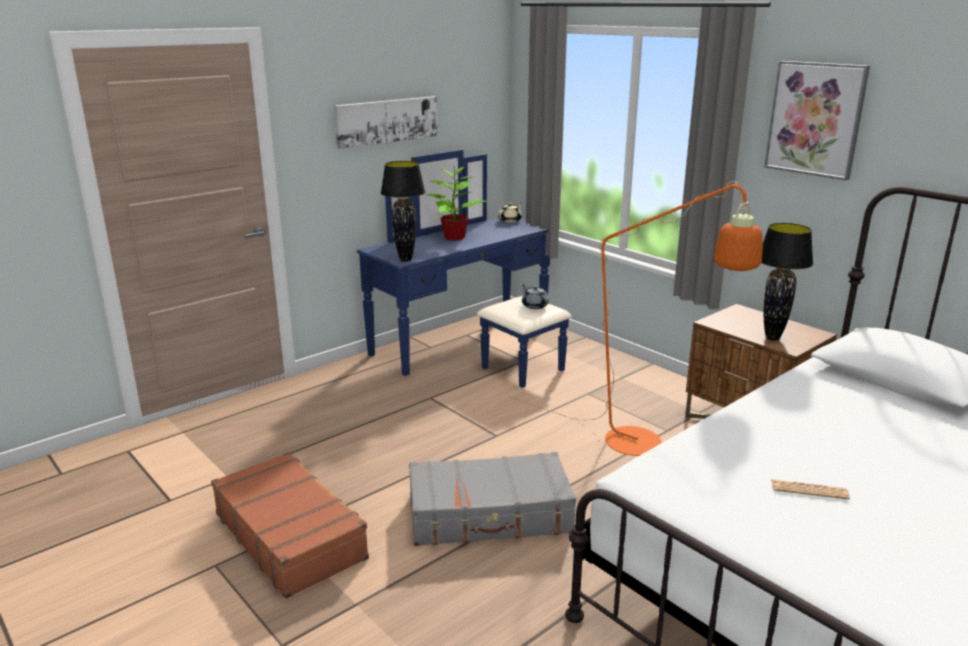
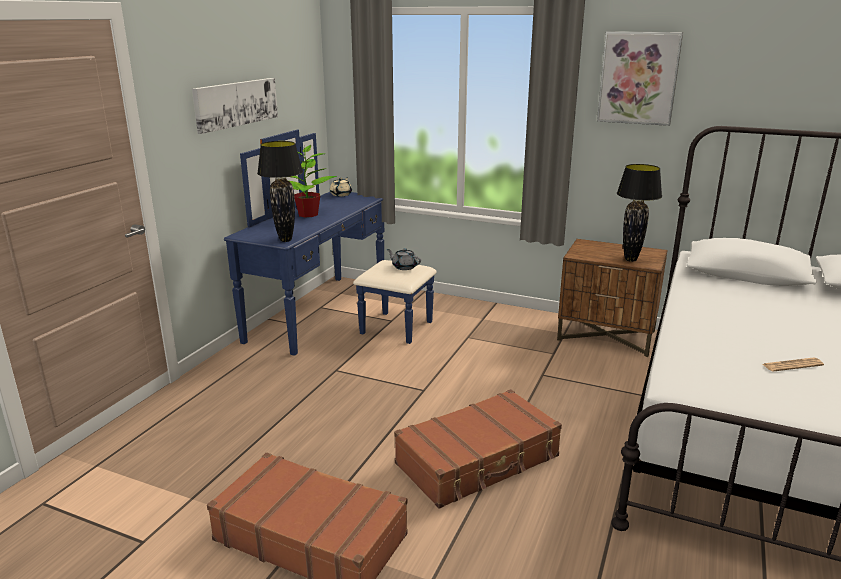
camera: 25 degrees left, 0 degrees up
grey suitcase [409,452,576,546] -> brown suitcase [394,389,562,509]
orange floor lamp [508,181,763,456] -> none

